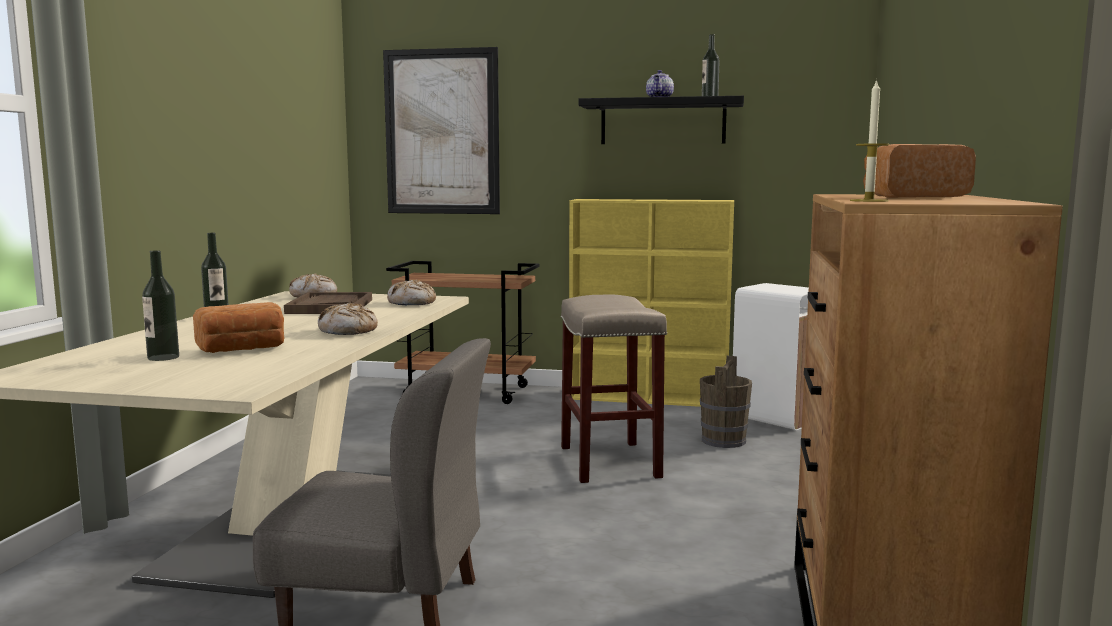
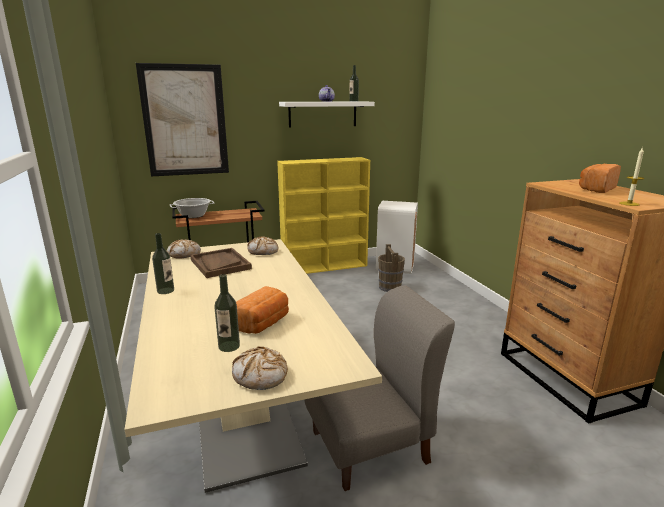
camera: 30 degrees left, 10 degrees up
bread [318,303,378,335] -> bread moved to [232,347,288,390]
beige stool [561,294,667,483] -> none
black shelf [578,96,744,144] -> white shelf [279,101,375,128]
none -> cooking pot [170,198,214,218]

